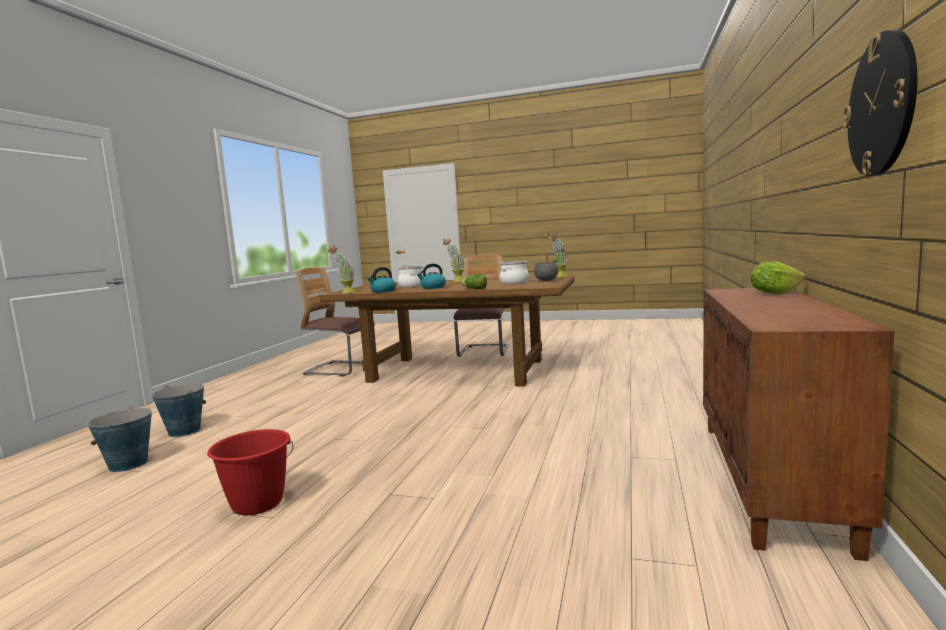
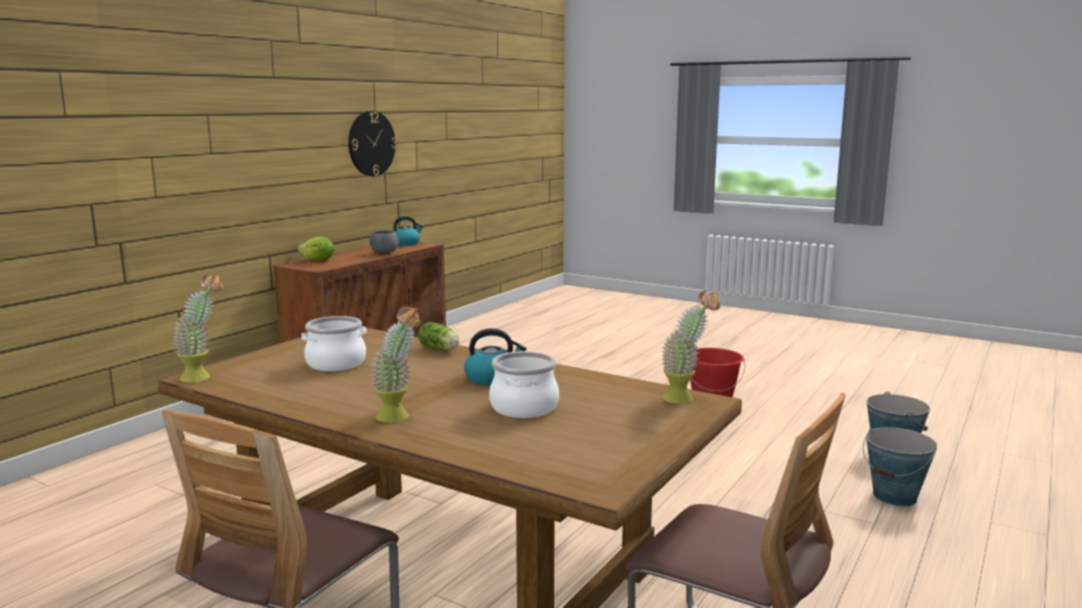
camera: 165 degrees left, 5 degrees up
kettle [367,267,396,293] -> kettle moved to [393,216,423,246]
grey bowl [534,263,558,281] -> grey bowl moved to [369,230,399,254]

